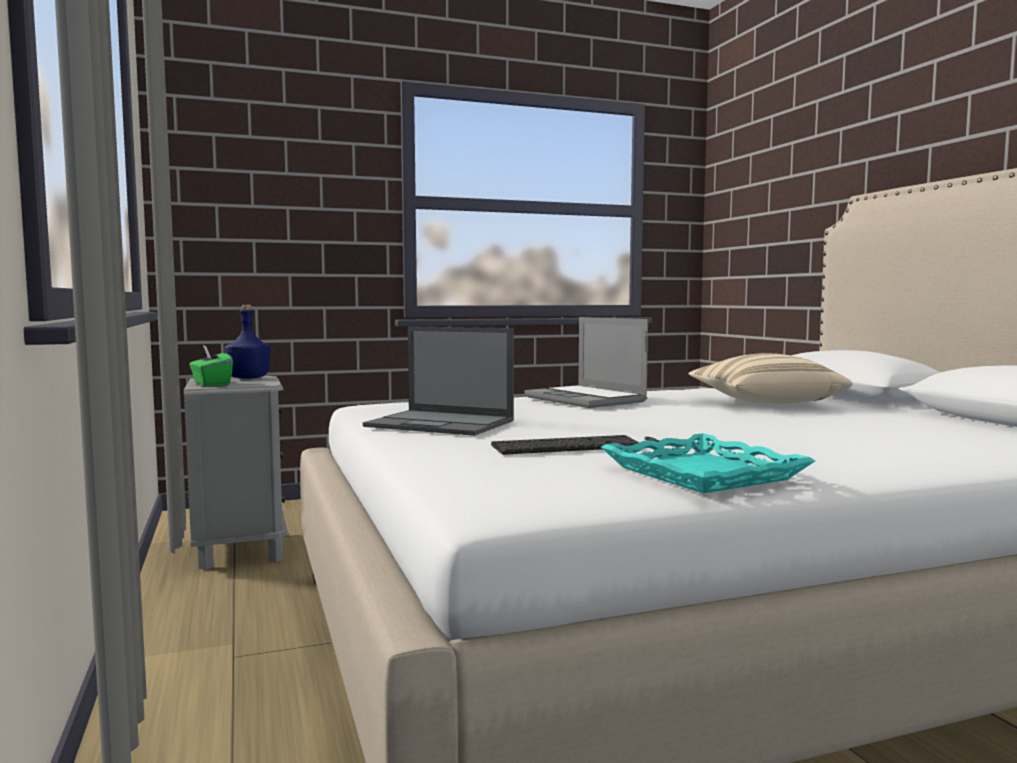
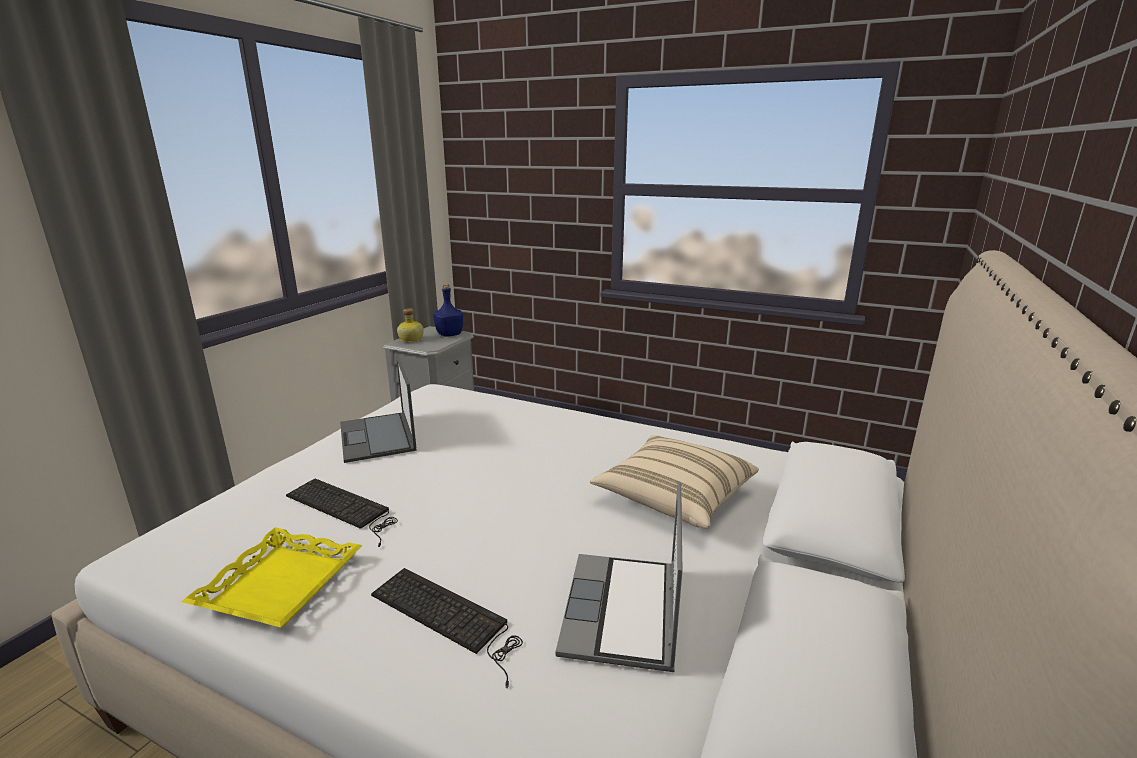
camera: 45 degrees right, 15 degrees up
green tissue box [189,345,233,386] -> bottle [397,308,424,342]
laptop [525,317,648,408] -> laptop moved to [556,481,683,672]
turquoise tray [601,433,815,493] -> yellow tray [181,527,362,627]
none -> keyboard [371,568,523,688]

